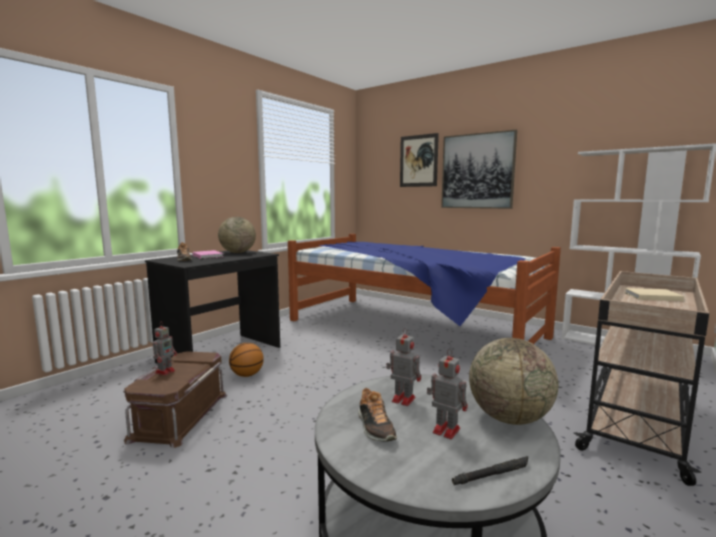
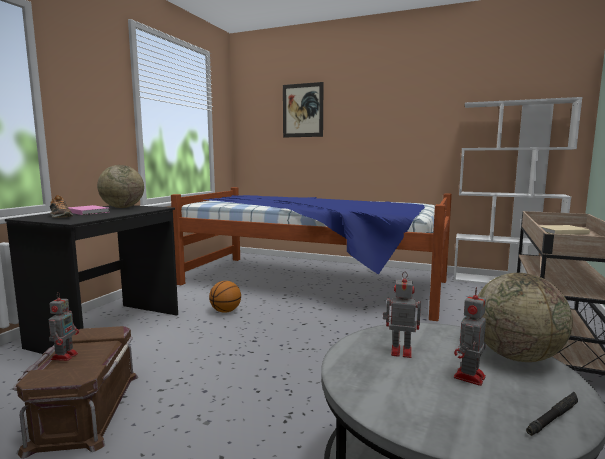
camera: 15 degrees left, 0 degrees up
basketball [229,343,264,377] -> basketball moved to [209,281,241,313]
shoe [358,387,397,442] -> none
toy robot [427,349,468,439] -> toy robot turned 75 degrees counterclockwise [454,287,486,386]
picture [441,130,517,209] -> none

